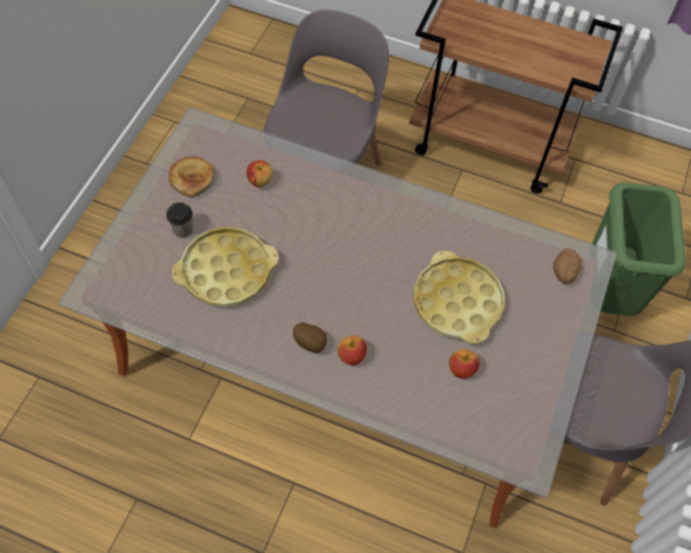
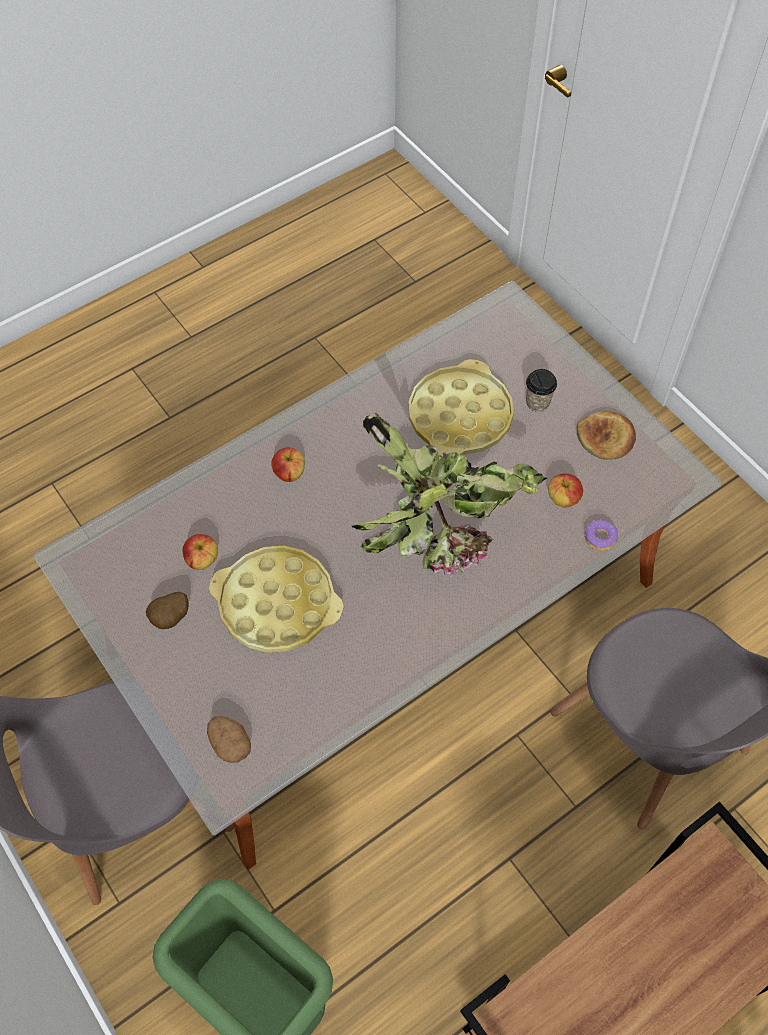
camera: 125 degrees right, 0 degrees up
potato [293,322,327,353] -> potato moved to [146,592,188,629]
none -> potted plant [351,413,547,577]
none -> donut [585,519,618,551]

